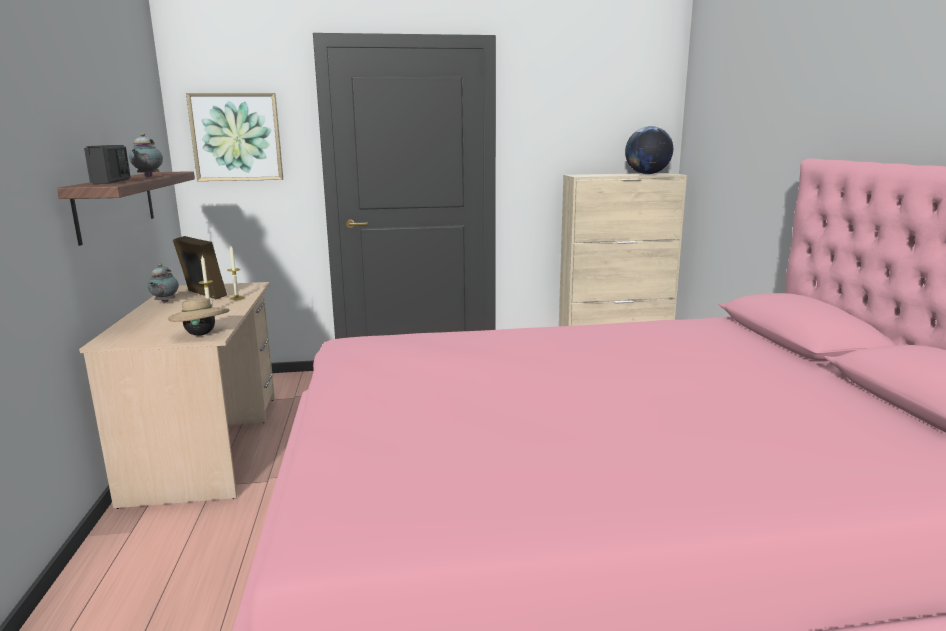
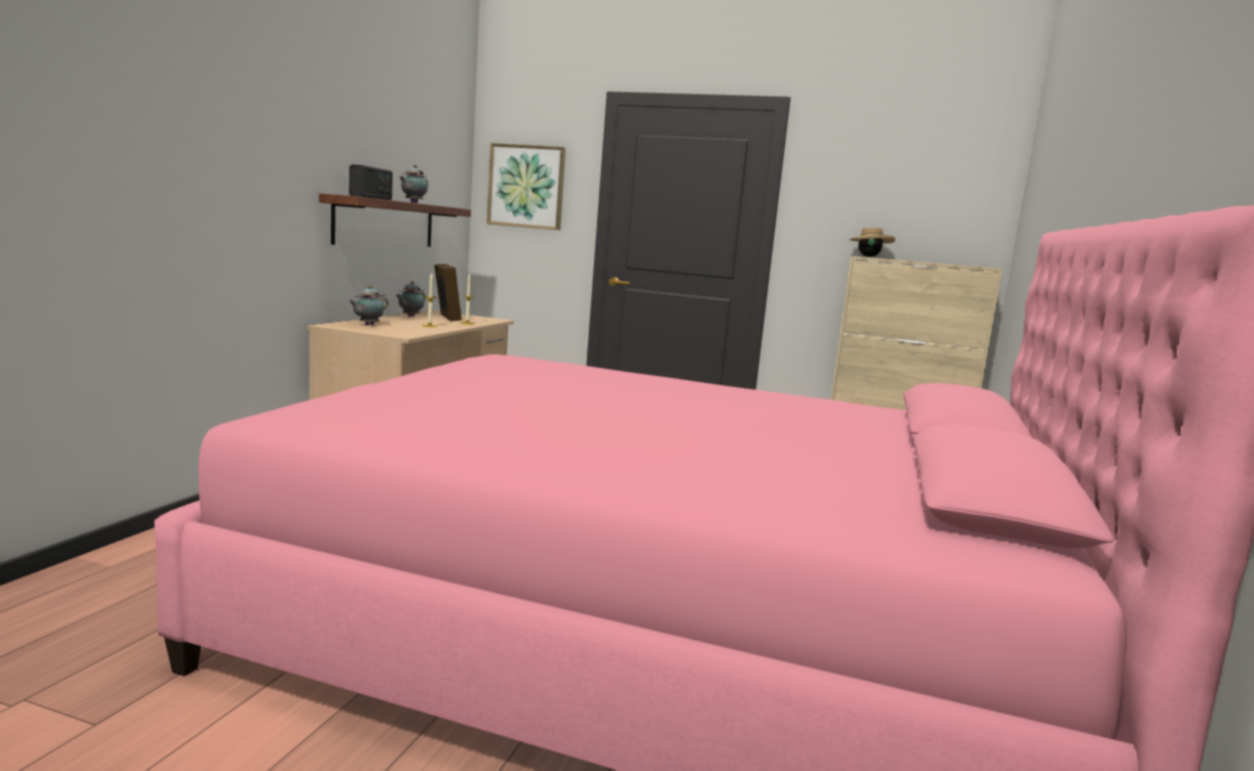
camera: 25 degrees right, 5 degrees down
beige hat [168,295,229,336] -> beige hat moved to [849,228,895,257]
globe [625,126,673,174] -> none
none -> teapot [349,285,389,325]

